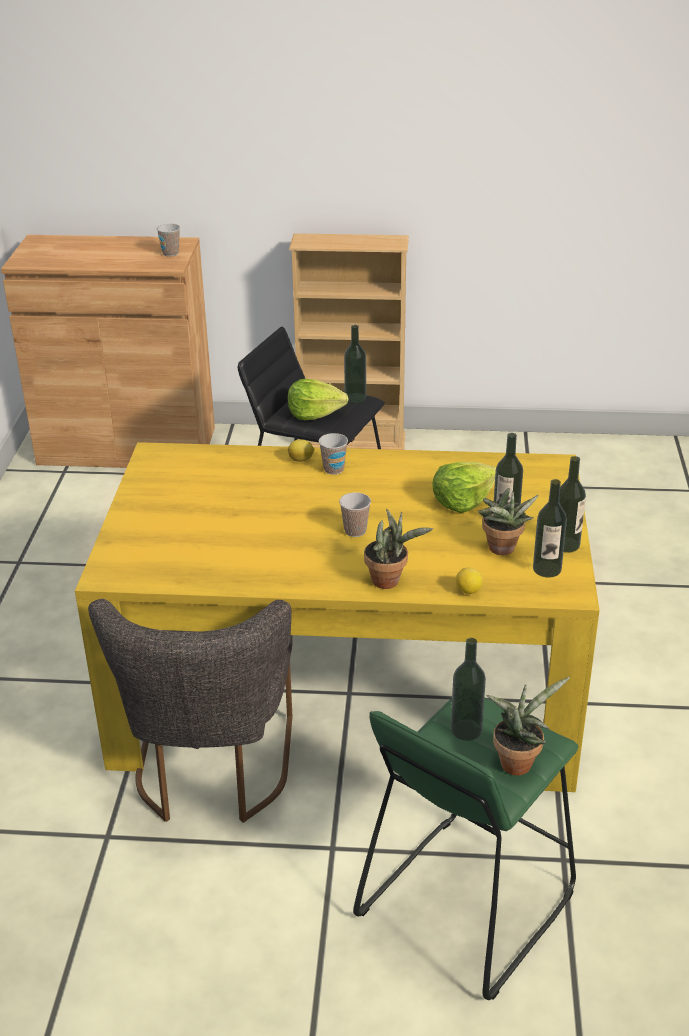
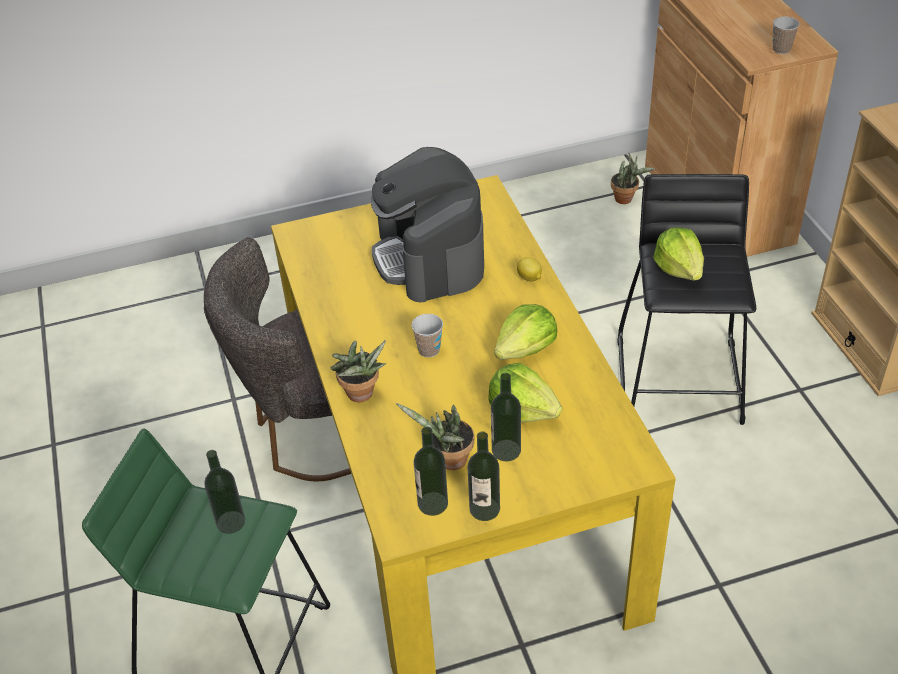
camera: 70 degrees right, 10 degrees up
cup [319,433,348,475] -> none
bottle [344,325,366,403] -> none
lemon [456,567,483,594] -> none
potted plant [486,677,570,776] -> potted plant moved to [611,153,655,204]
none -> coffee machine [371,147,484,303]
none -> lettuce [494,304,557,360]

